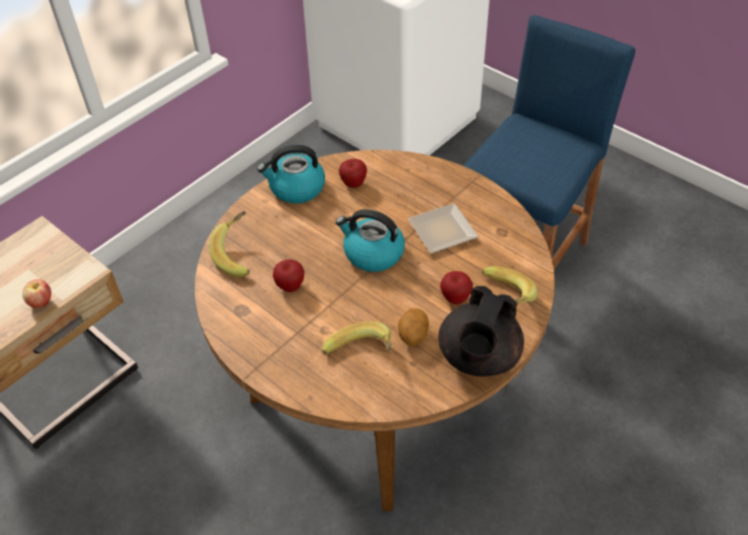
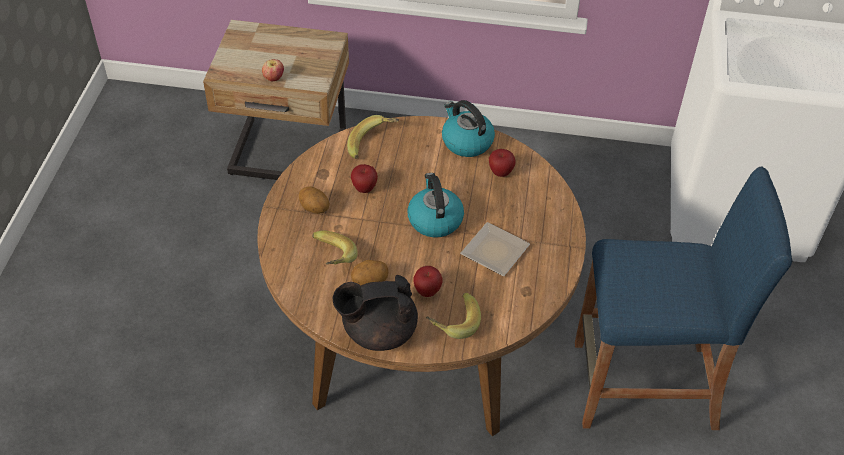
camera: 55 degrees right, 0 degrees up
none -> potato [299,186,330,214]

